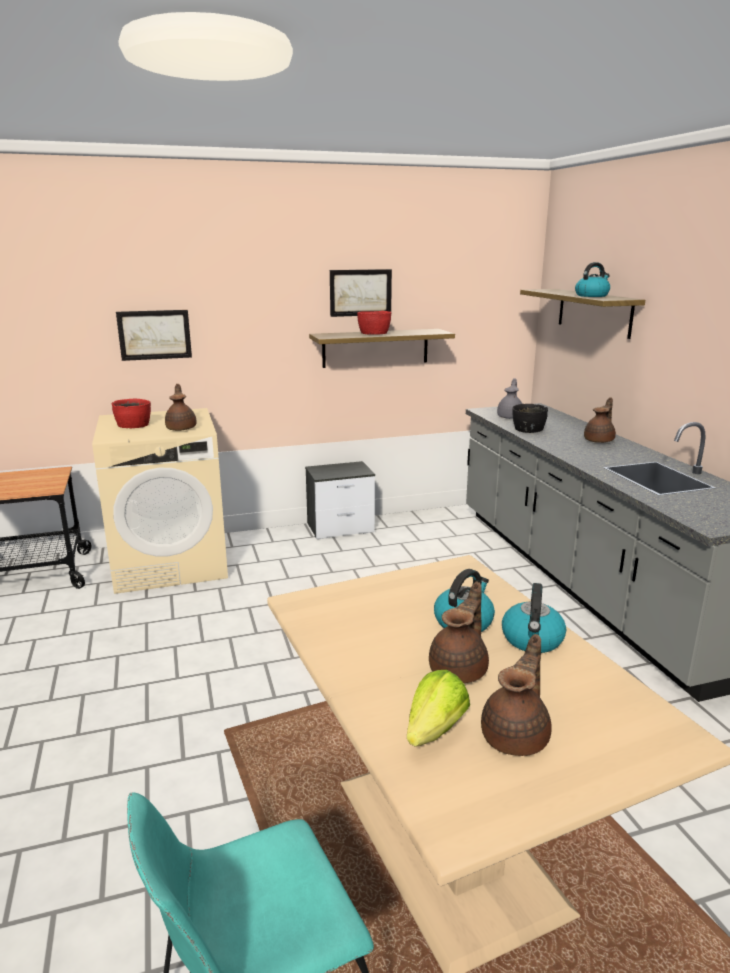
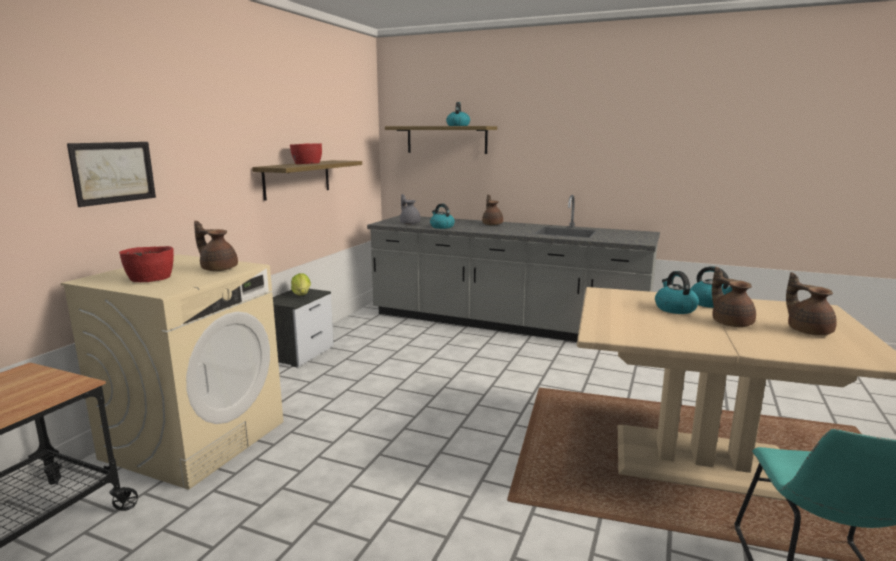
camera: 50 degrees left, 5 degrees down
picture [330,269,392,317] -> none
lettuce [407,670,470,747] -> lettuce moved to [291,273,311,295]
black bowl [512,404,548,433] -> kettle [430,204,455,229]

